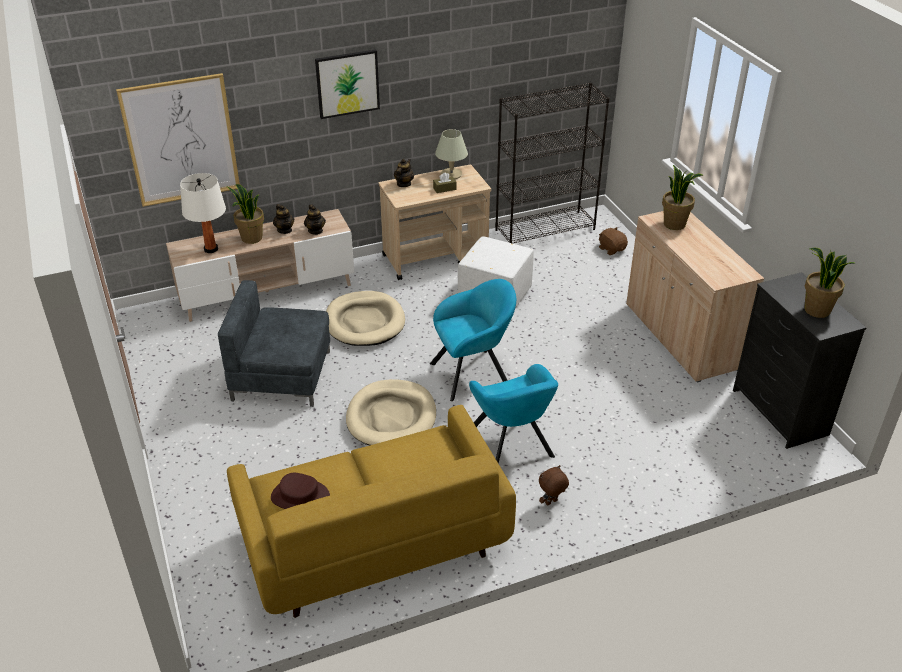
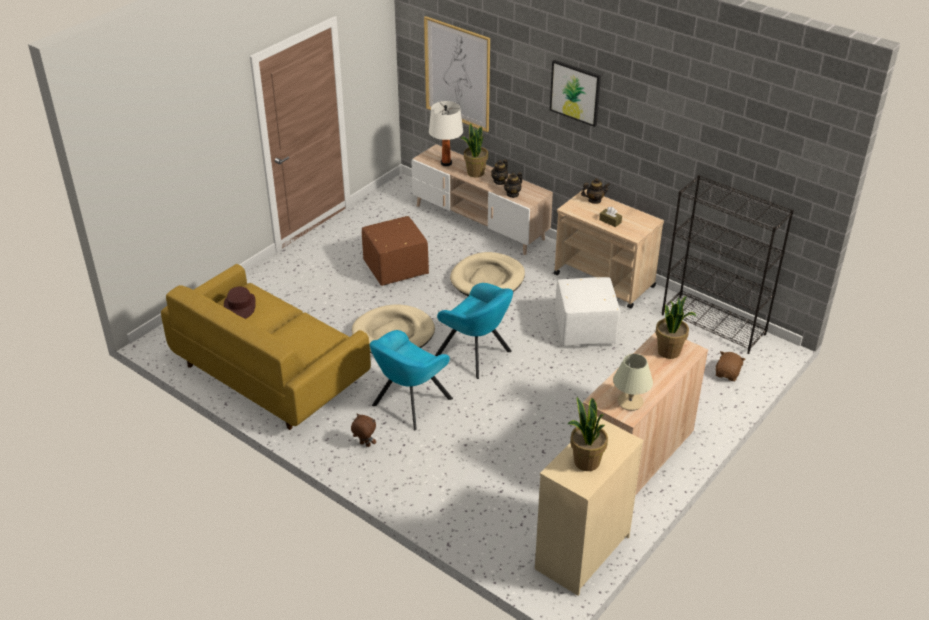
camera: 60 degrees right, 0 degrees up
grey armchair [218,280,330,407] -> brown ottoman [362,216,429,286]
beige table lamp [435,129,468,179] -> beige table lamp moved to [613,354,653,411]
black dresser [733,272,867,449] -> beige dresser [535,416,644,596]

